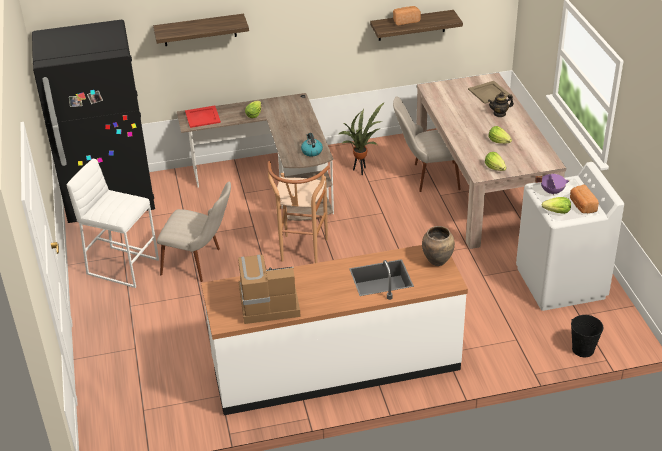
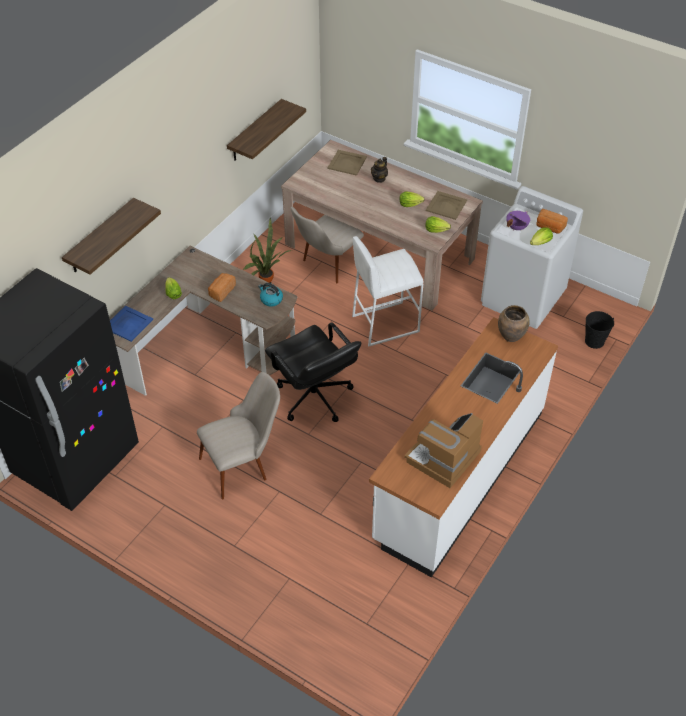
camera: 45 degrees left, 10 degrees up
white stool [67,159,159,288] -> white stool moved to [352,236,423,346]
red tray [185,106,221,128] -> blue tray [110,305,153,342]
brown stool [267,161,330,263] -> black office chair [265,322,361,422]
bread [393,6,421,25] -> bread moved to [208,273,236,302]
none -> beige tray [426,191,467,220]

